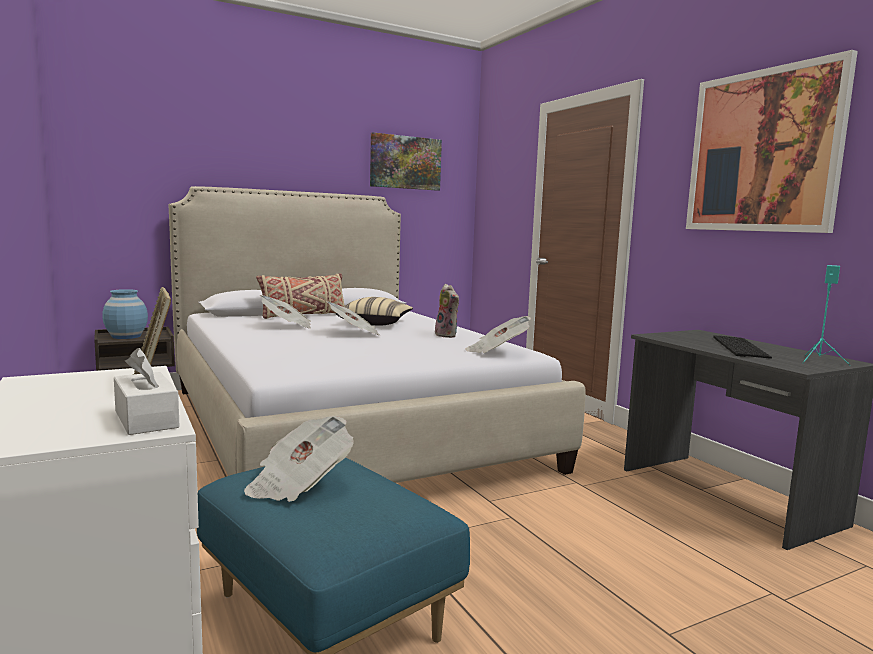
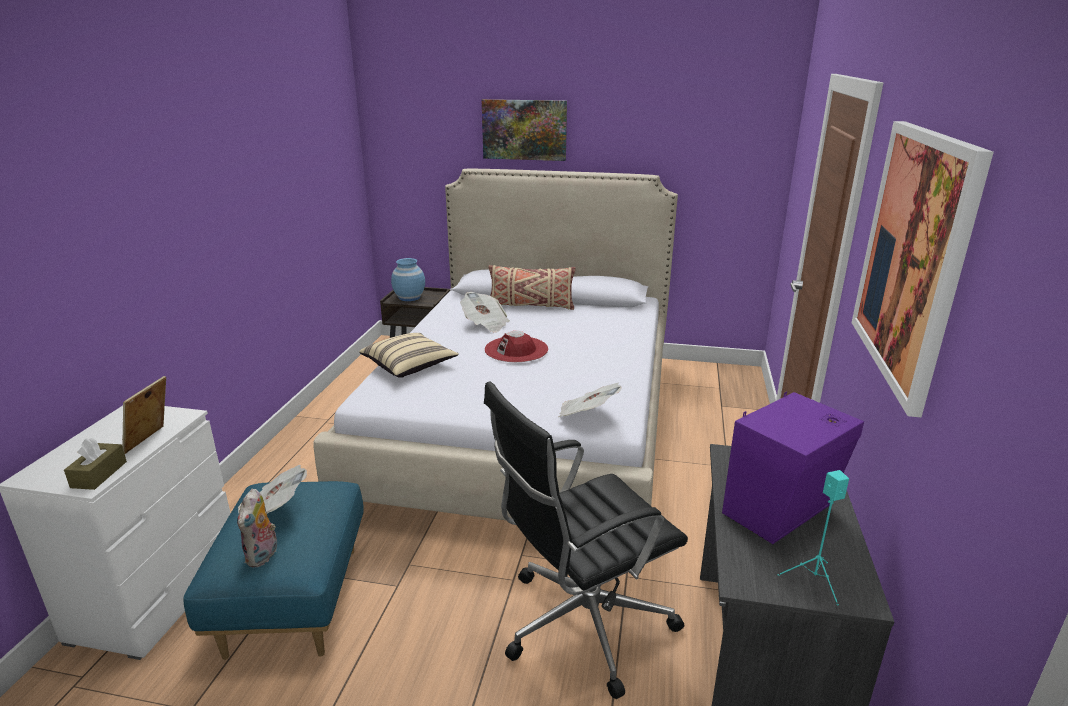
camera: 40 degrees right, 15 degrees up
white tissue box [114,348,180,435] -> brown tissue box [64,438,127,490]
newspaper [326,301,381,336] -> red hat [485,331,548,362]
beige pillow [336,297,413,325] -> beige pillow moved to [359,333,459,378]
picture [370,132,442,191] -> picture moved to [482,99,567,161]
plush toy [435,284,459,338] -> plush toy moved to [237,489,277,567]
keyboard [713,335,772,359] -> purple speaker [722,392,864,544]
none -> black office chair [484,381,688,699]

